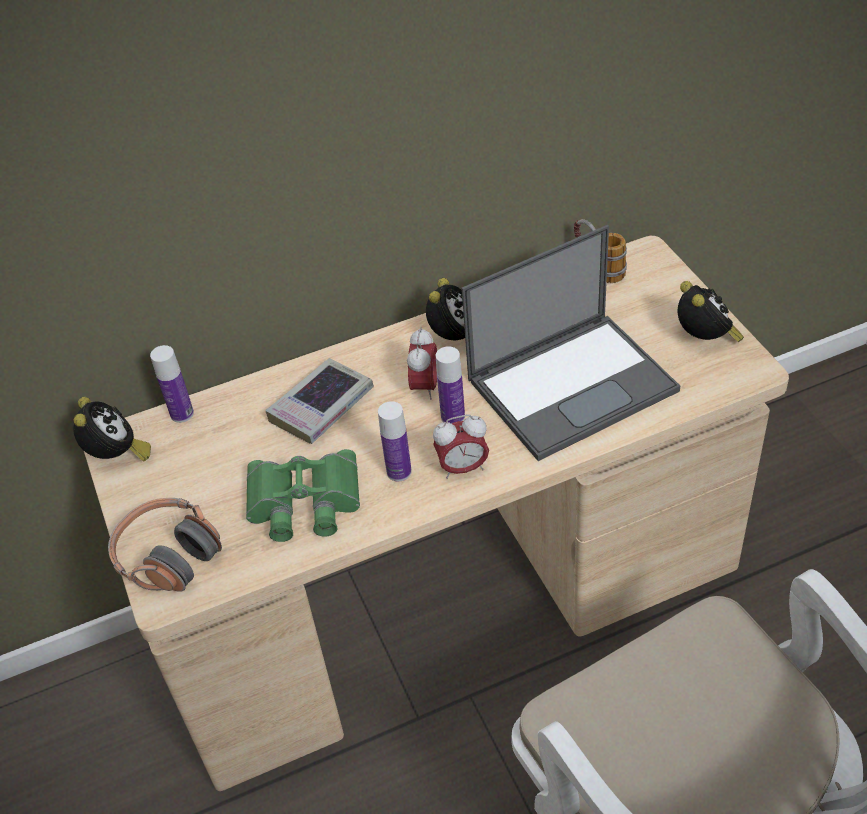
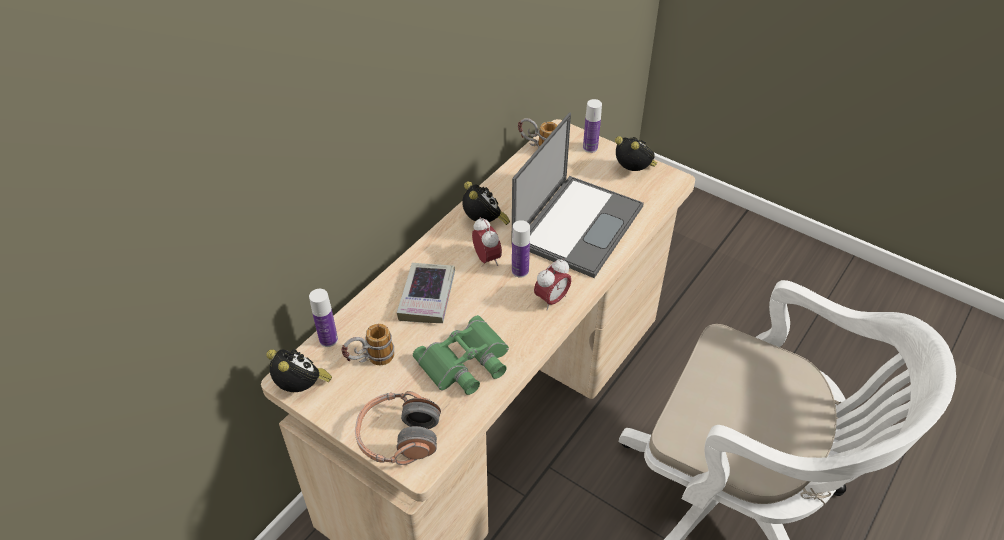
camera: 35 degrees left, 0 degrees up
bottle [378,401,412,481] -> bottle moved to [583,99,602,153]
none -> mug [341,324,394,365]

